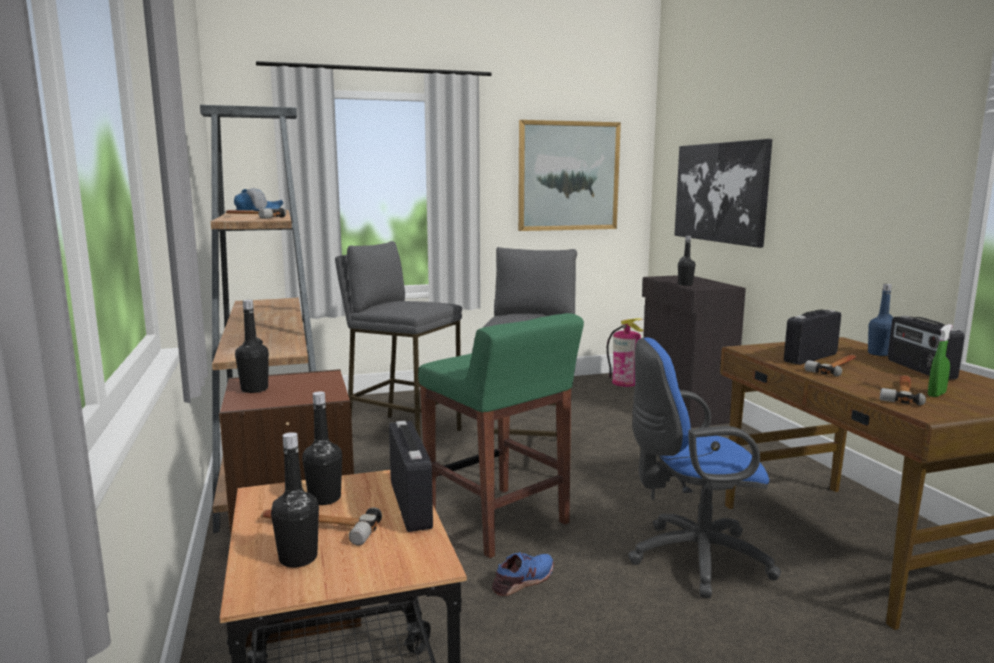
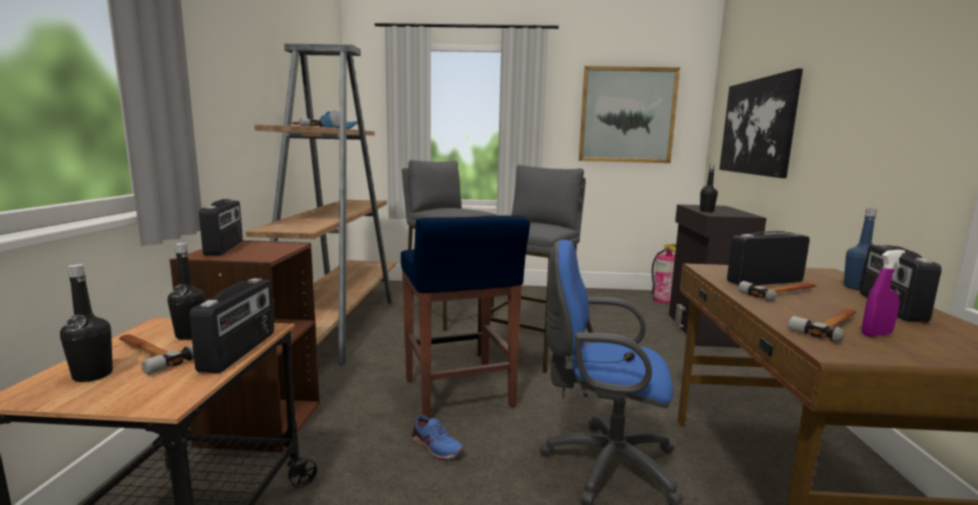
camera: 20 degrees right, 0 degrees up
black bottle [235,300,269,393] -> radio [199,199,243,256]
green stool [418,313,584,558] -> blue stool [401,215,530,419]
blue shoe [492,552,554,596] -> blue shoe turned 60 degrees clockwise [412,415,464,461]
green spray bottle [928,324,953,397] -> purple spray bottle [862,250,905,337]

